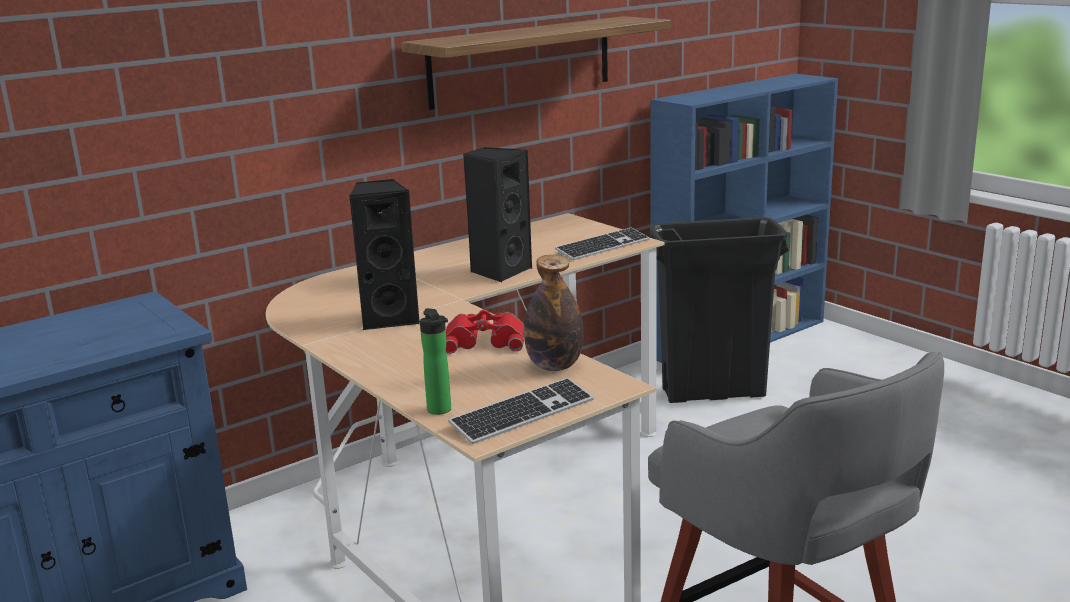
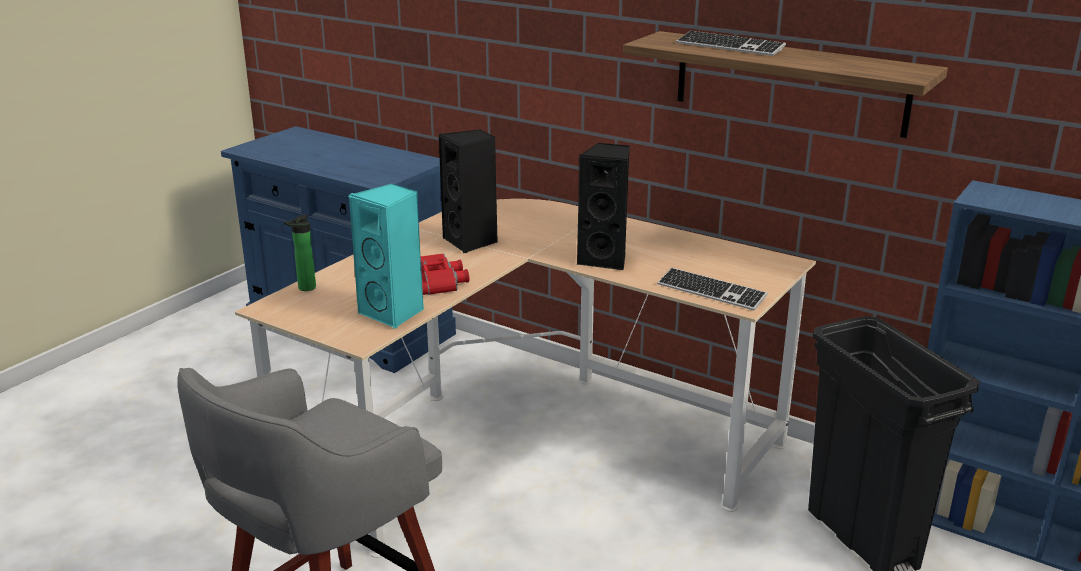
camera: 70 degrees right, 5 degrees up
keyboard [448,378,594,444] -> keyboard moved to [676,31,786,56]
bottle [524,255,584,371] -> turquoise speaker [349,183,424,329]

